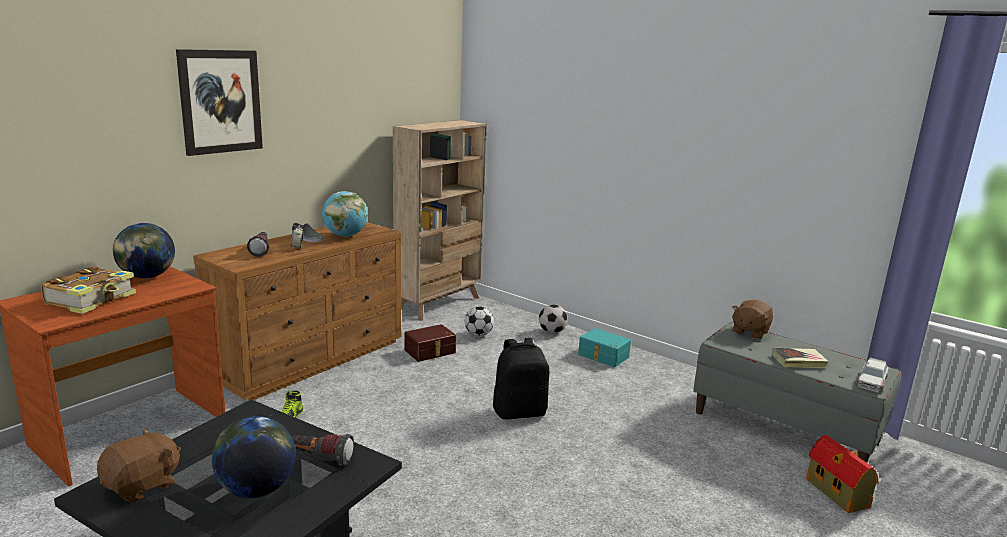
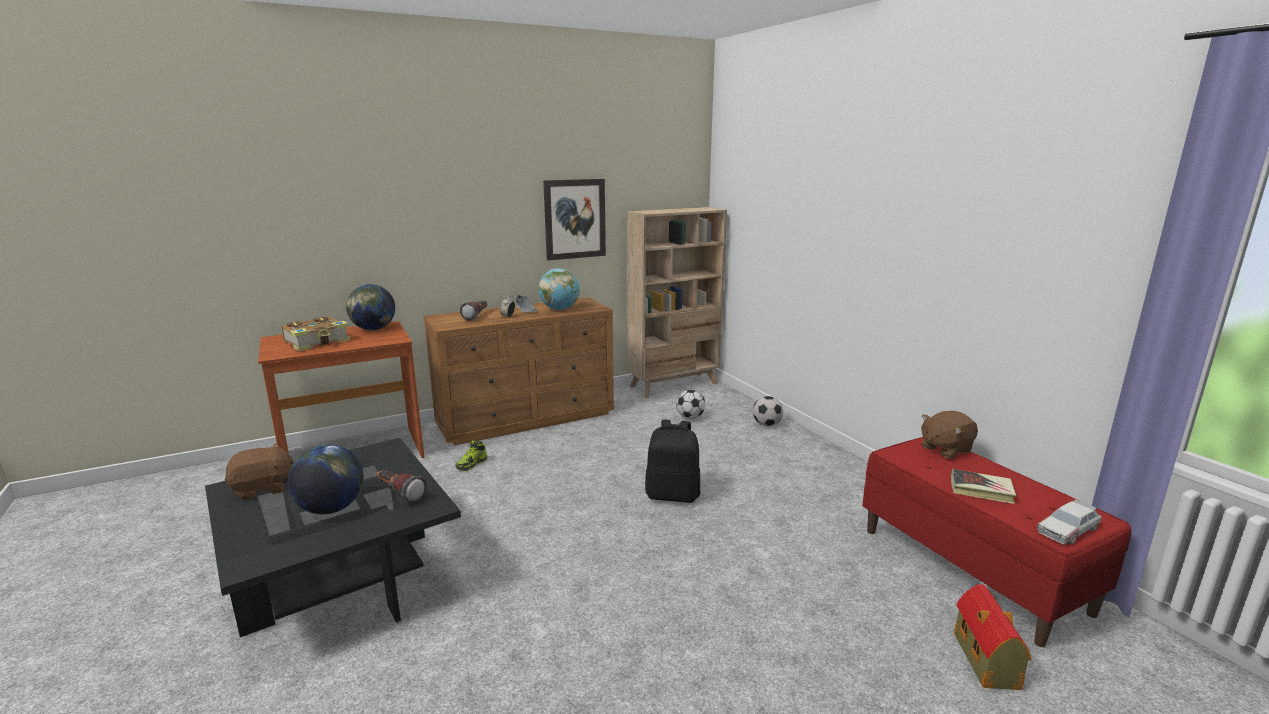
camera: 25 degrees right, 0 degrees up
picture [176,49,263,156] -> picture moved to [543,179,606,260]
brown storage box [405,324,456,362] -> none
turquoise storage box [578,328,631,367] -> none
grey bench [693,322,901,463] -> red bench [862,437,1131,647]

